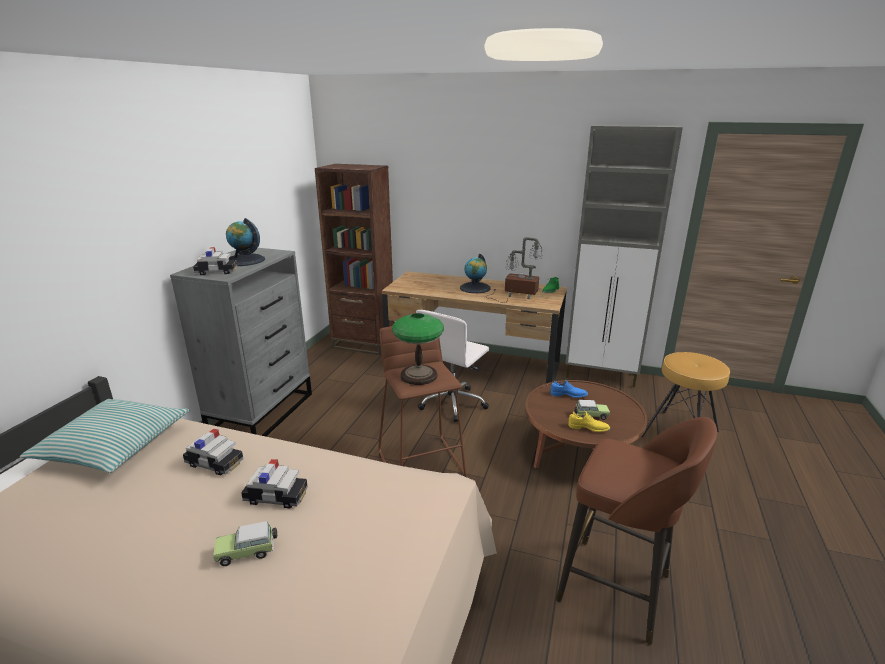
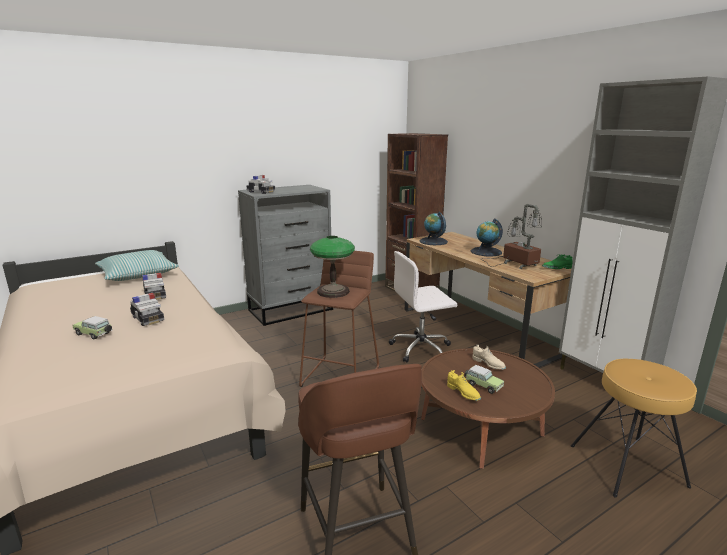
camera: 40 degrees right, 5 degrees down
globe [226,218,265,266] -> globe moved to [419,212,448,245]
blue shoe [551,380,588,398] -> beige shoe [472,344,506,370]

